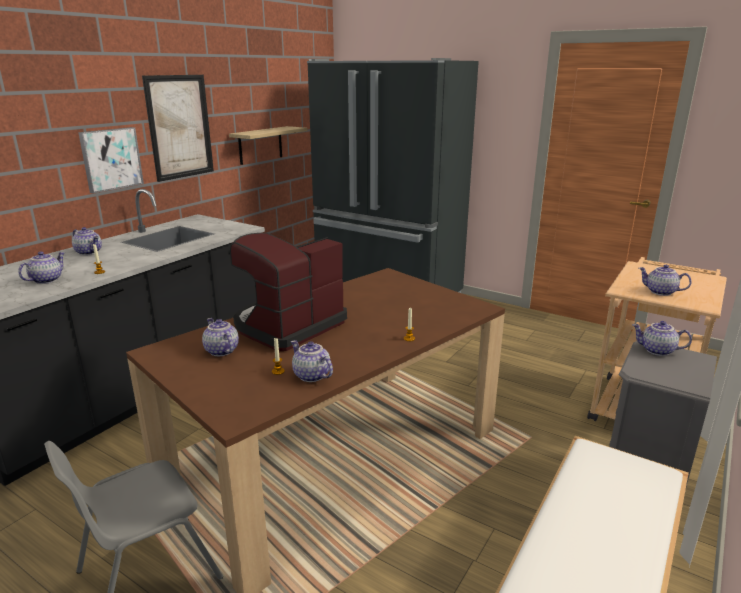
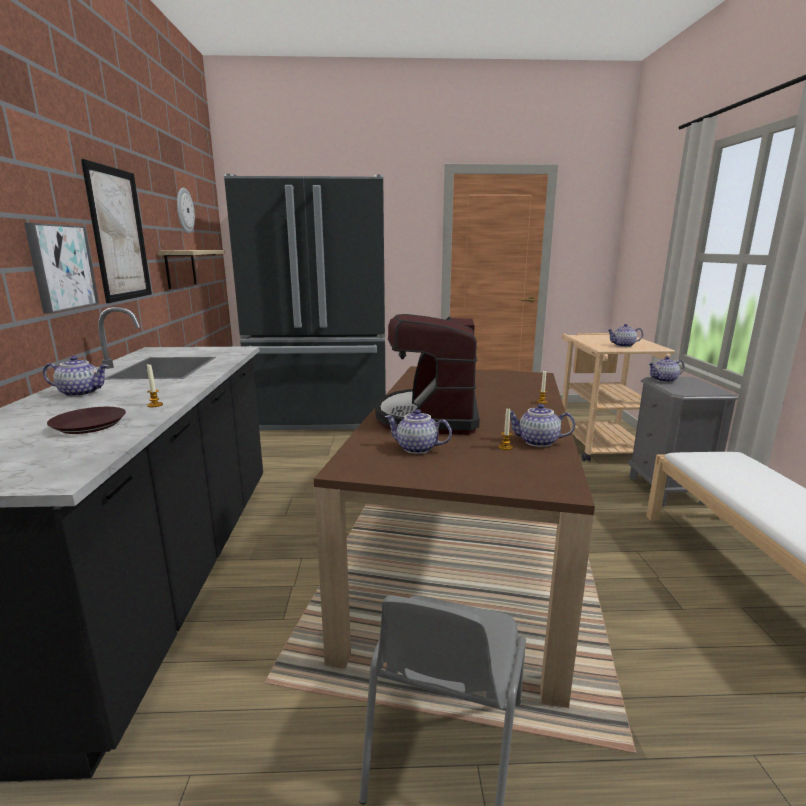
camera: 35 degrees left, 5 degrees down
teapot [18,252,65,284] -> brown plate [47,407,126,434]
none -> wall clock [177,188,195,233]

